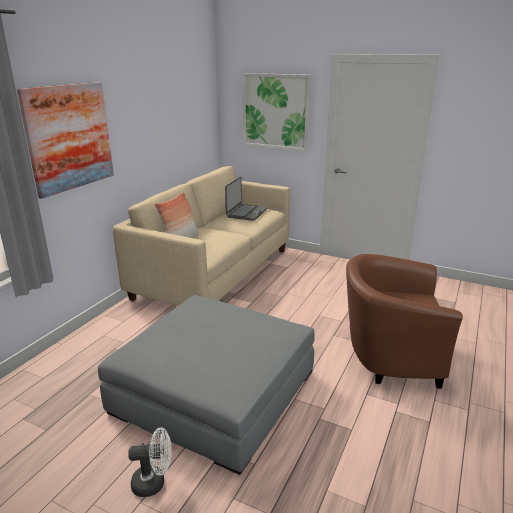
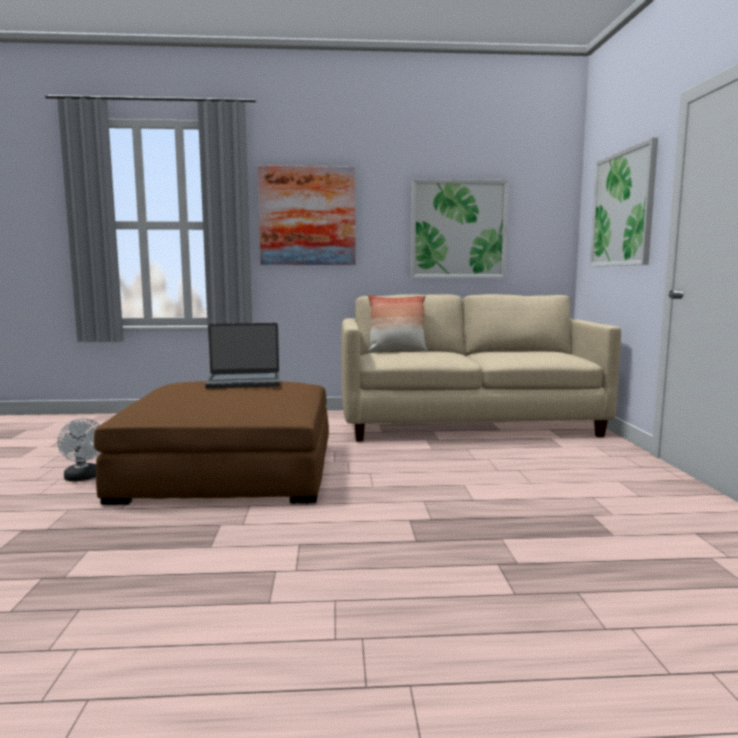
camera: 60 degrees right, 15 degrees down
grey ottoman [98,295,315,475] -> brown ottoman [94,381,329,505]
laptop [225,177,268,221] -> laptop moved to [205,323,280,388]
brown armchair [346,254,463,389] -> none
none -> picture [411,179,509,278]

